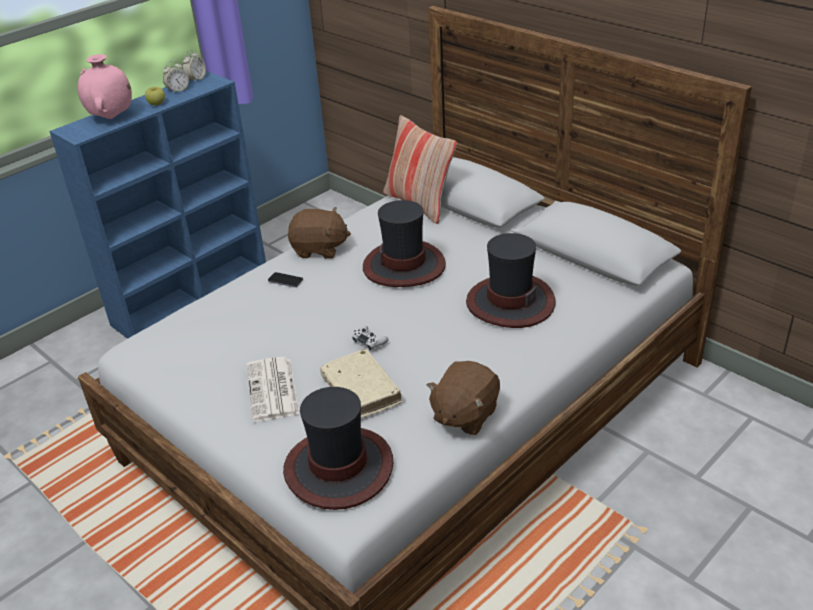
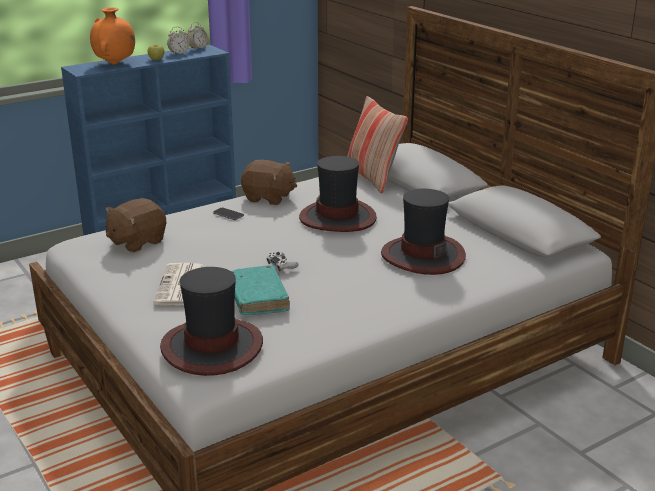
camera: 10 degrees right, 10 degrees down
pink vase [78,54,132,119] -> orange vase [90,7,135,65]
beige book [320,349,402,418] -> turquoise book [231,265,290,315]
brown plush toy [427,361,500,435] -> brown plush toy moved to [105,198,166,253]

